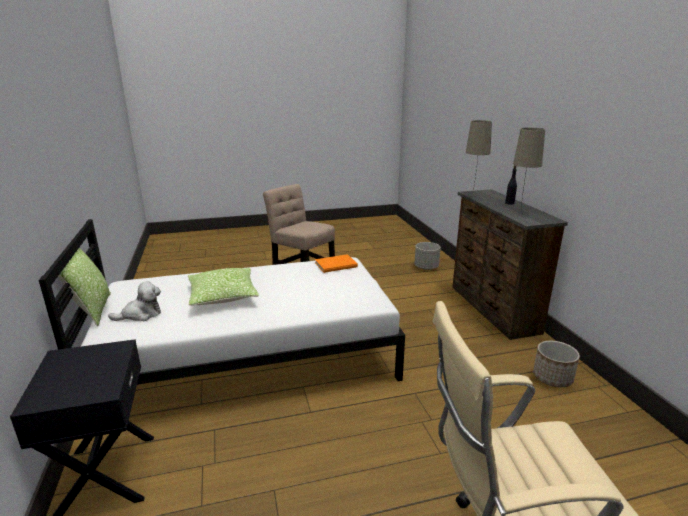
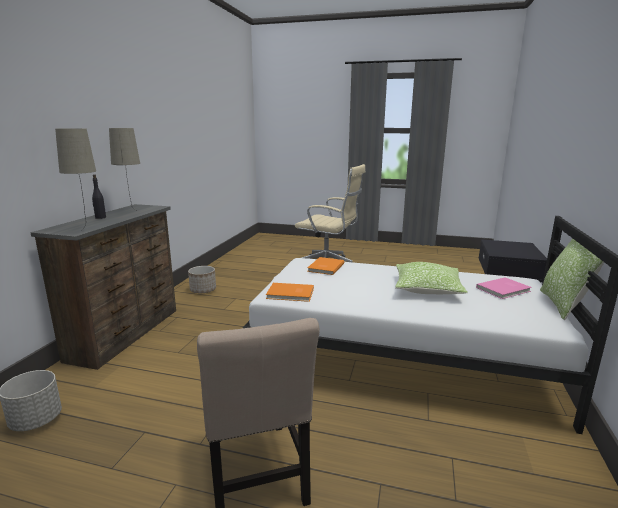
camera: 150 degrees left, 5 degrees down
plush toy [108,281,161,321] -> pink book [476,277,532,299]
none -> orange book [307,257,344,275]

